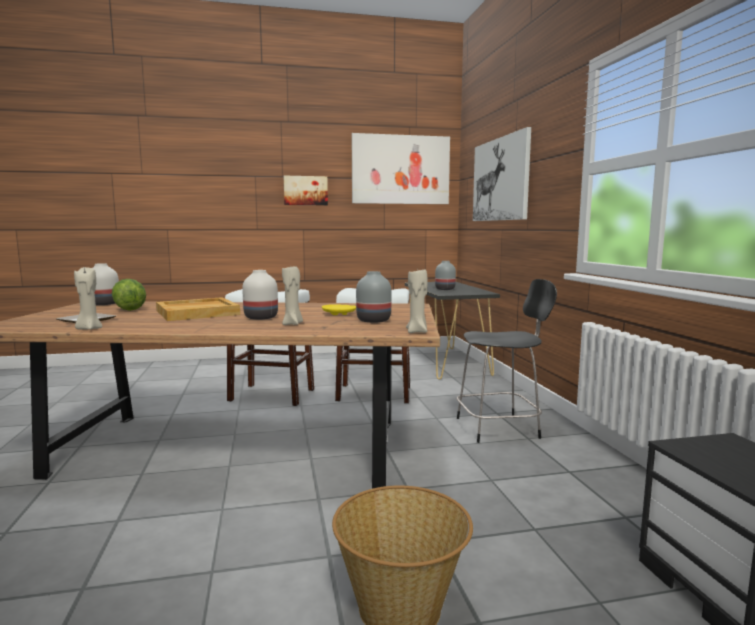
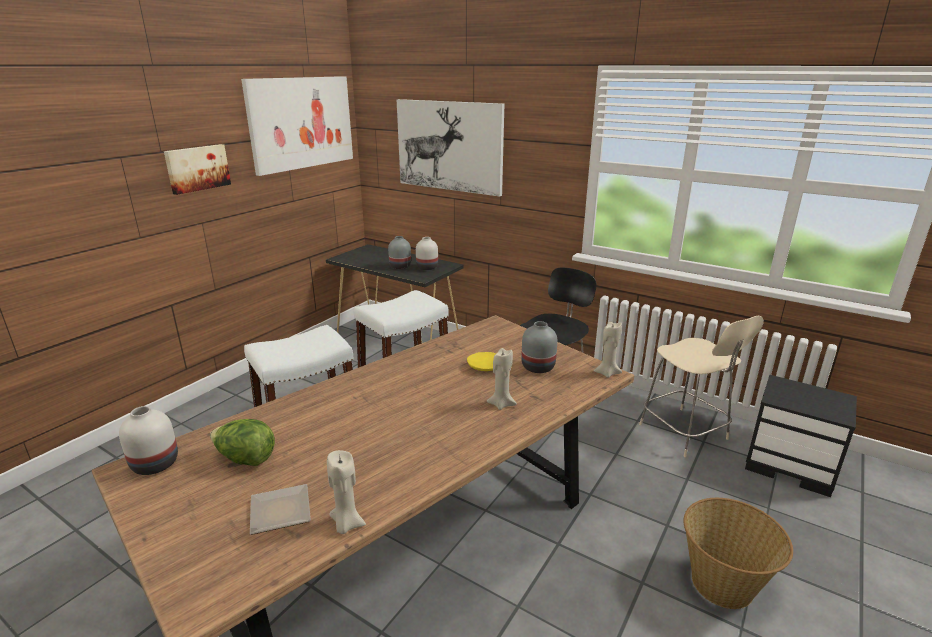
camera: 45 degrees left, 15 degrees up
beige tray [156,297,240,321] -> none
white vase [242,270,278,320] -> white vase moved to [416,237,438,270]
none -> beige chair [639,316,764,457]

